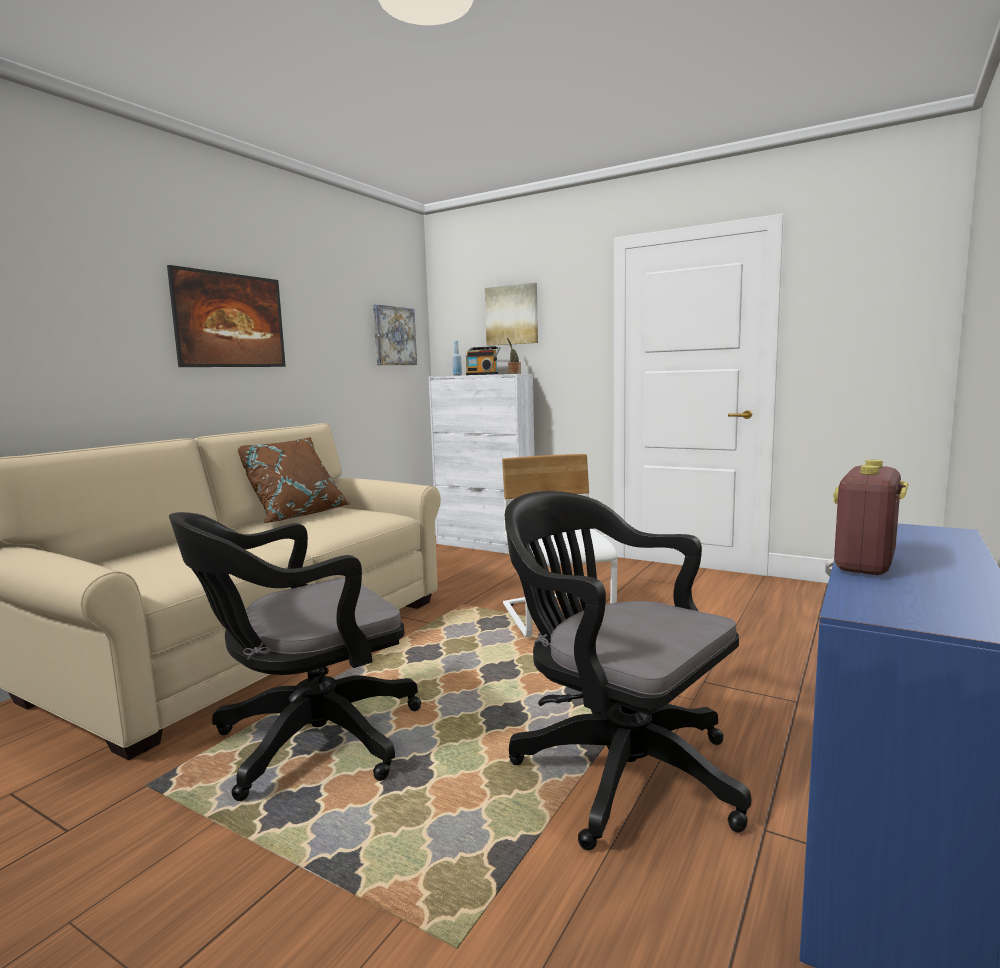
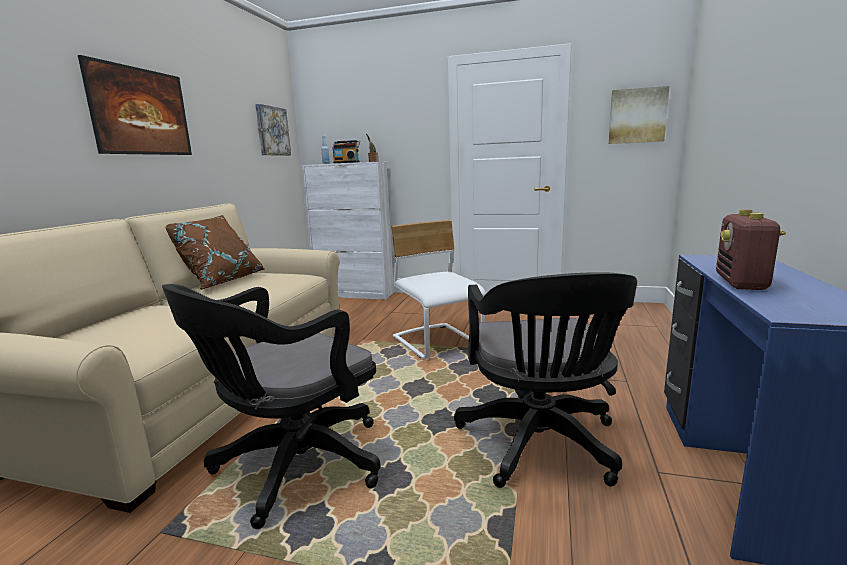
camera: 15 degrees left, 5 degrees up
picture [485,283,538,346] -> picture moved to [609,86,670,144]
black office chair [505,491,751,850] -> black office chair turned 120 degrees counterclockwise [454,272,637,488]

